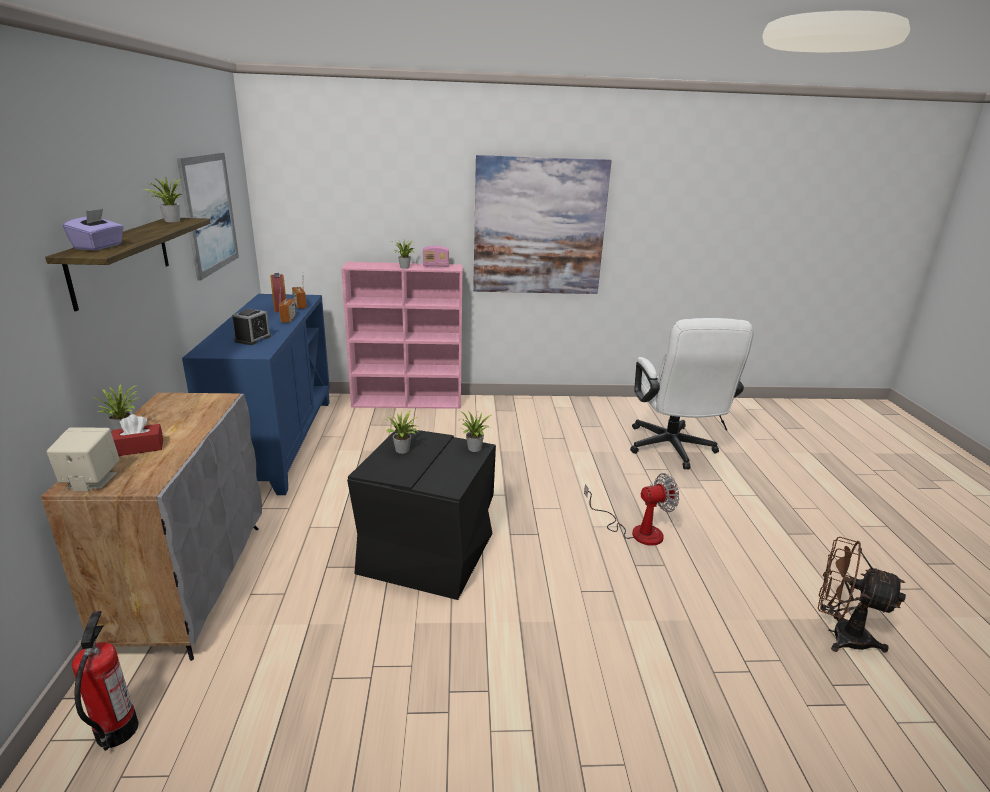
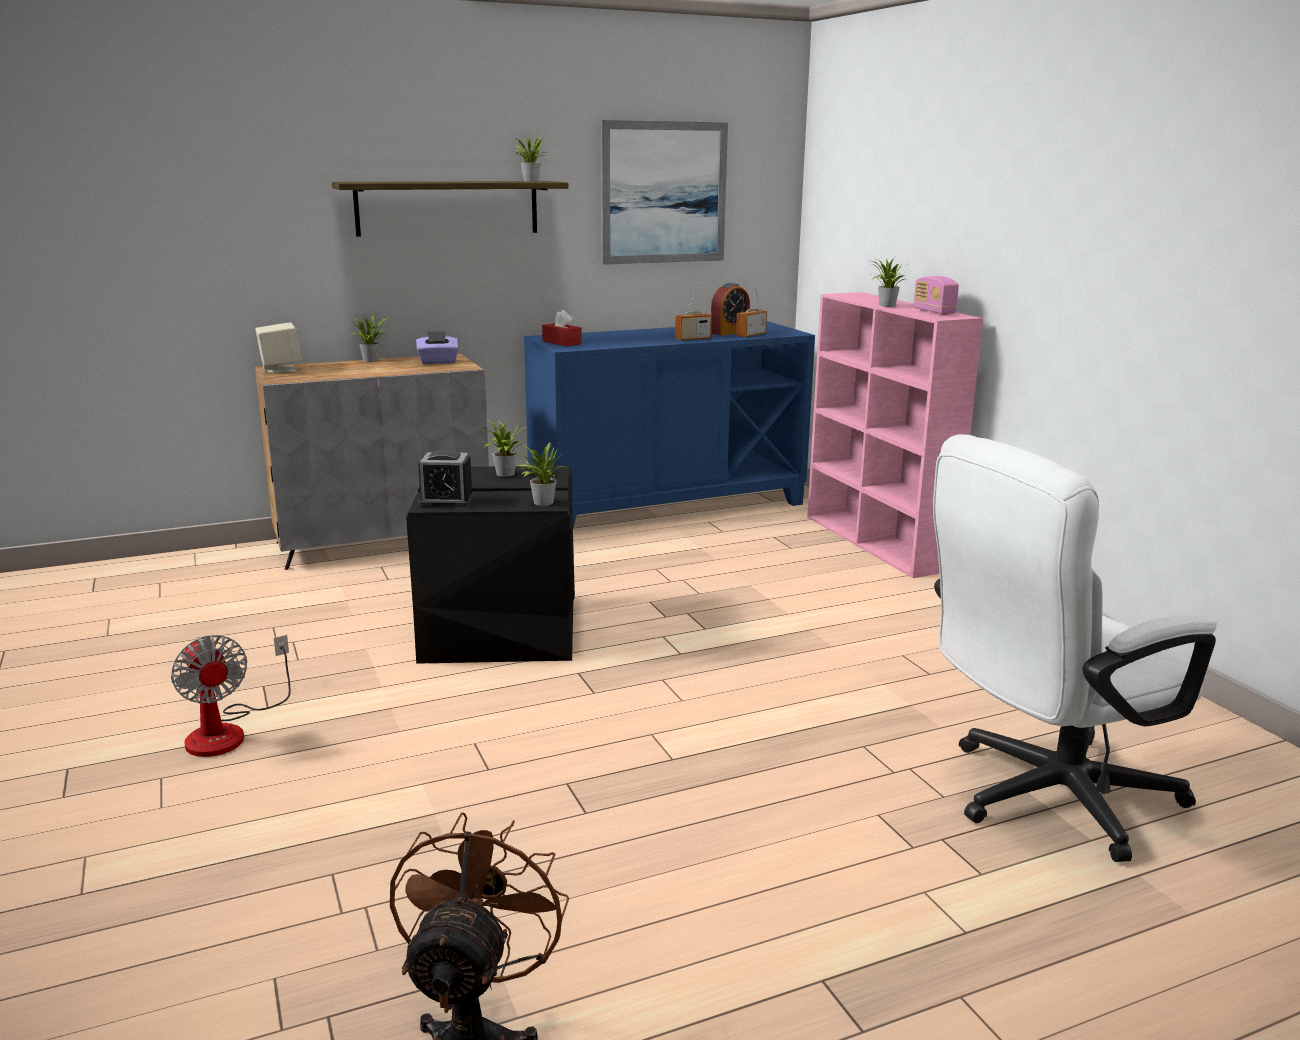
camera: 70 degrees right, 5 degrees down
purple tissue box [63,209,124,251] -> purple tissue box moved to [416,331,459,364]
fire extinguisher [72,611,138,751] -> none
red tissue box [111,414,163,456] -> red tissue box moved to [542,310,582,346]
alarm clock [232,309,271,345] -> alarm clock moved to [418,450,474,507]
picture [473,155,612,294] -> none
fan [584,473,679,546] -> fan moved to [171,635,290,757]

